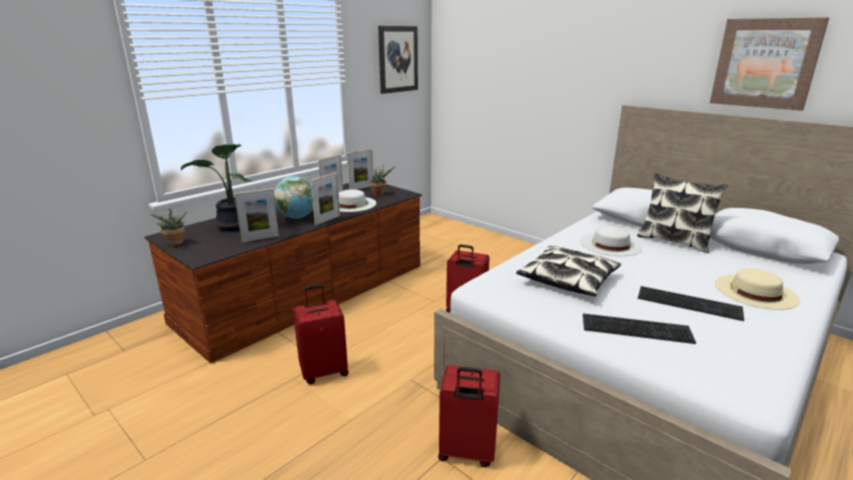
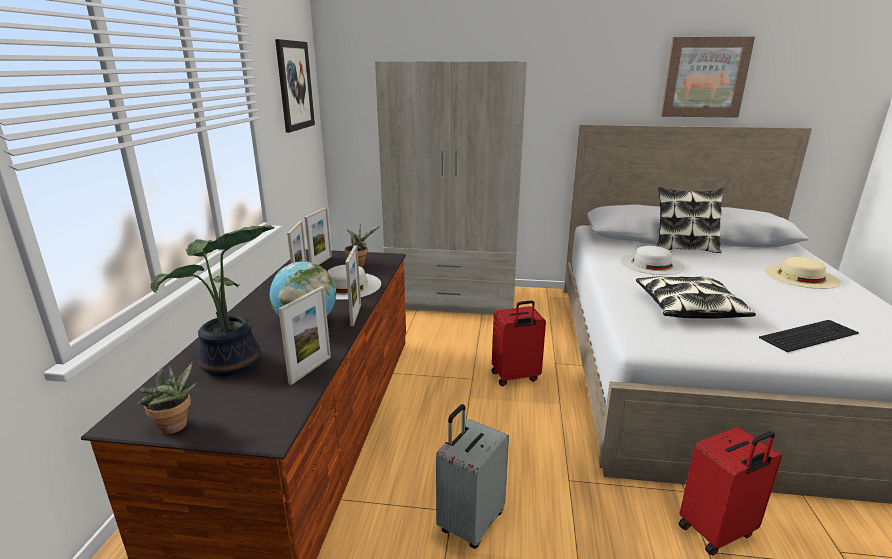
camera: 35 degrees left, 0 degrees up
red suitcase [293,284,349,384] -> grey suitcase [436,404,509,549]
keyboard [638,286,744,321] -> none
none -> beige wardrobe [375,61,527,315]

